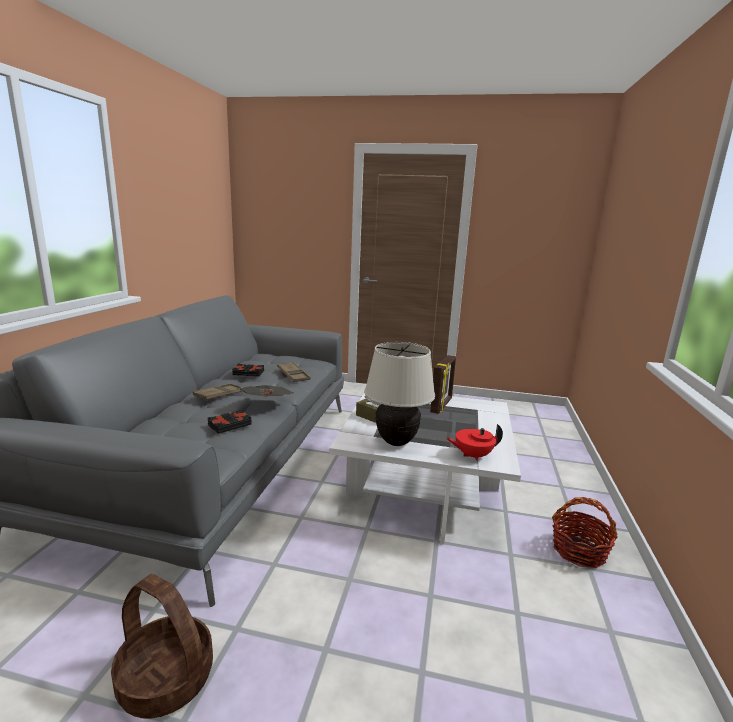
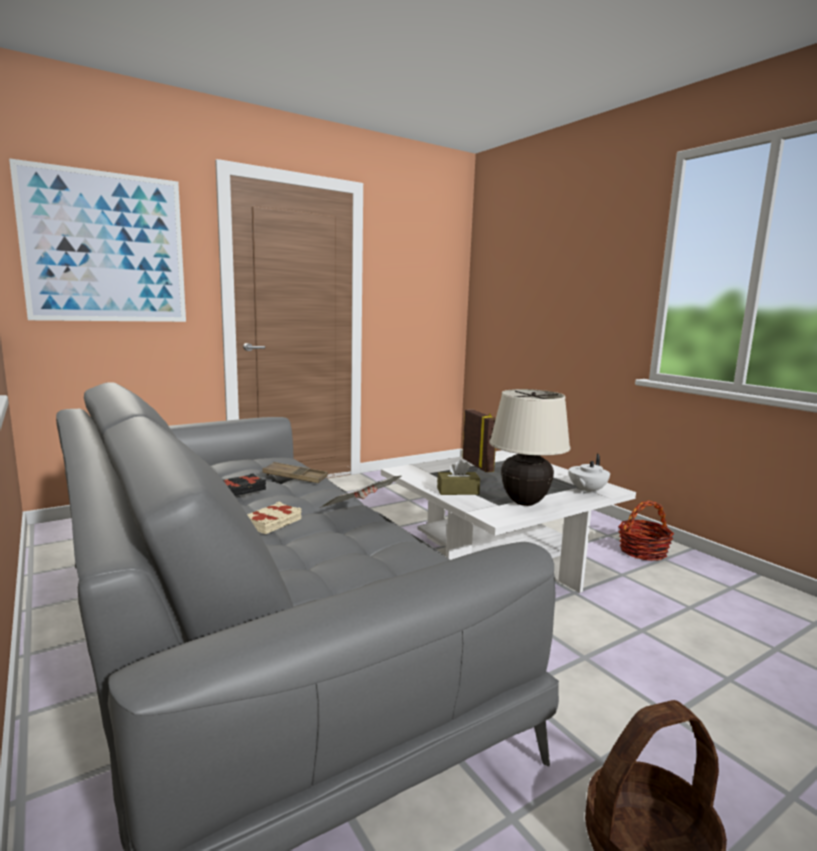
camera: 45 degrees left, 5 degrees down
brown tray [193,383,243,401] -> beige book [247,502,302,534]
black book [207,410,252,434] -> none
red teapot [446,424,503,461] -> white teapot [569,454,610,494]
none -> picture [9,158,186,322]

